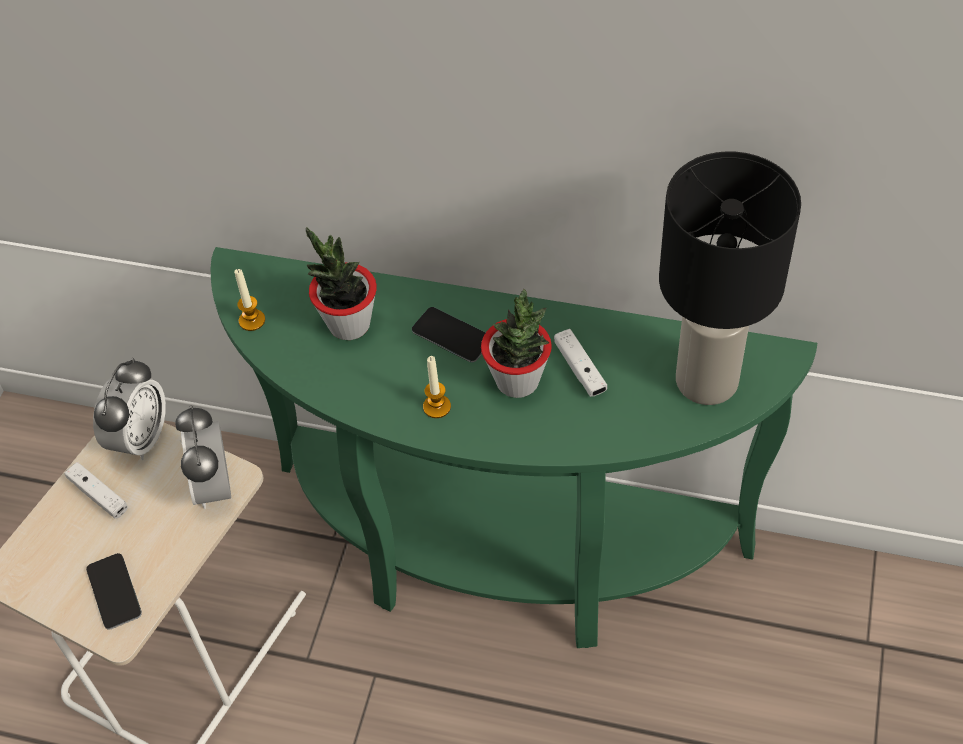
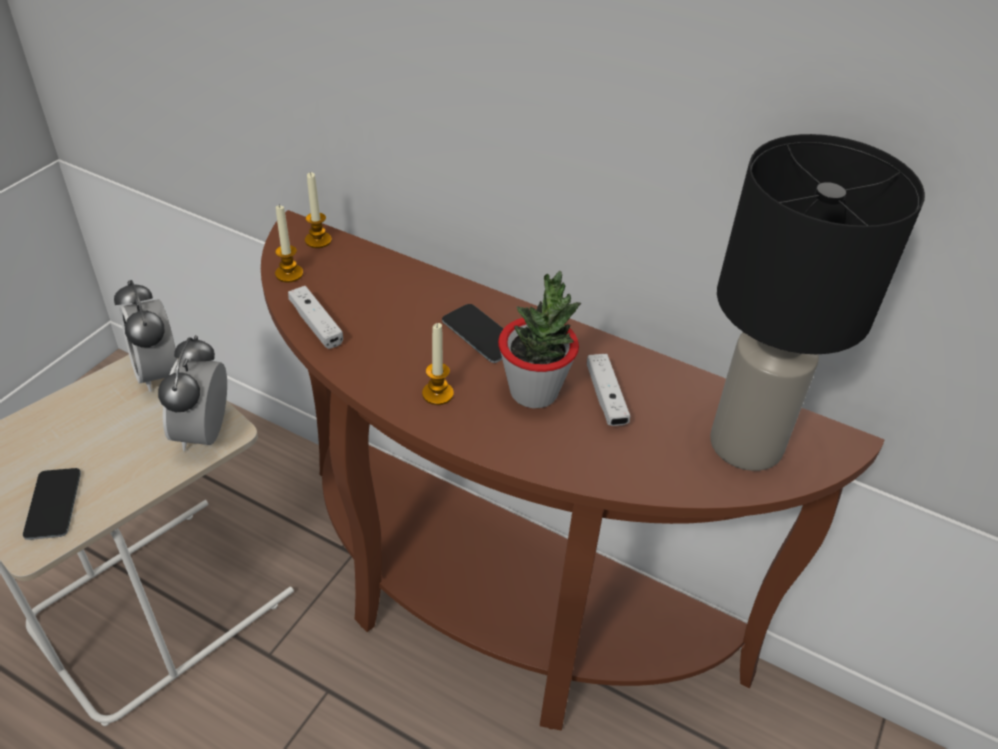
camera: 10 degrees right, 10 degrees down
white game controller [64,462,128,518] -> white game controller moved to [288,286,343,349]
alarm clock [93,358,166,460] -> alarm clock turned 120 degrees clockwise [114,280,178,392]
green console table [211,247,817,648] -> brown console table [261,210,884,730]
potted plant [306,227,377,340] -> none
none -> candle [305,172,332,248]

